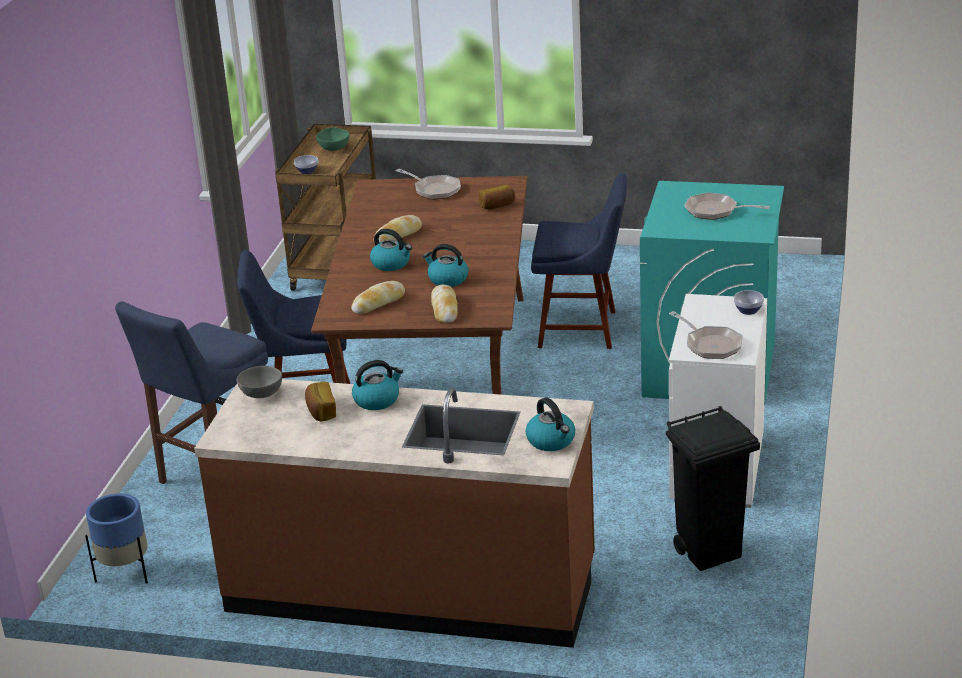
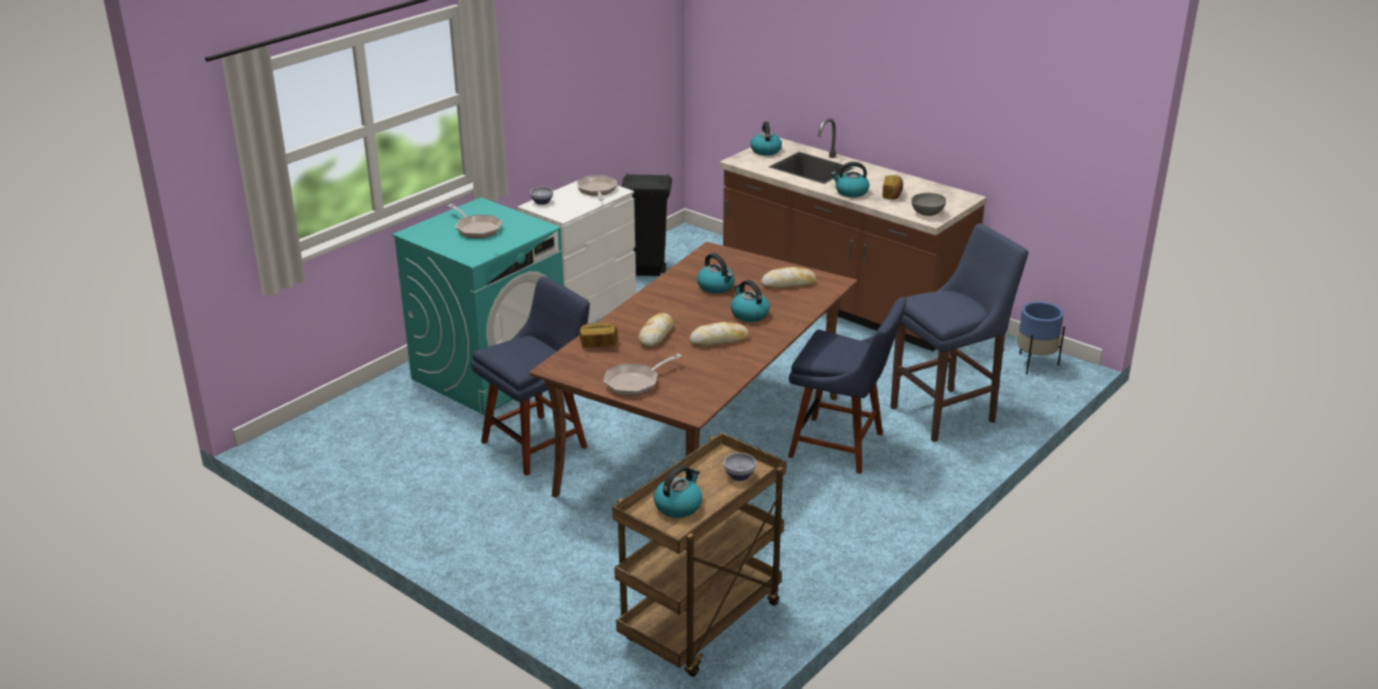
camera: 155 degrees left, 0 degrees up
green bowl [316,127,349,151] -> kettle [654,465,702,518]
frying pan [396,169,461,199] -> frying pan turned 105 degrees counterclockwise [604,353,682,396]
bread [431,285,458,323] -> bread moved to [638,313,674,347]
blue chair [531,173,627,349] -> blue chair turned 105 degrees clockwise [471,277,590,476]

